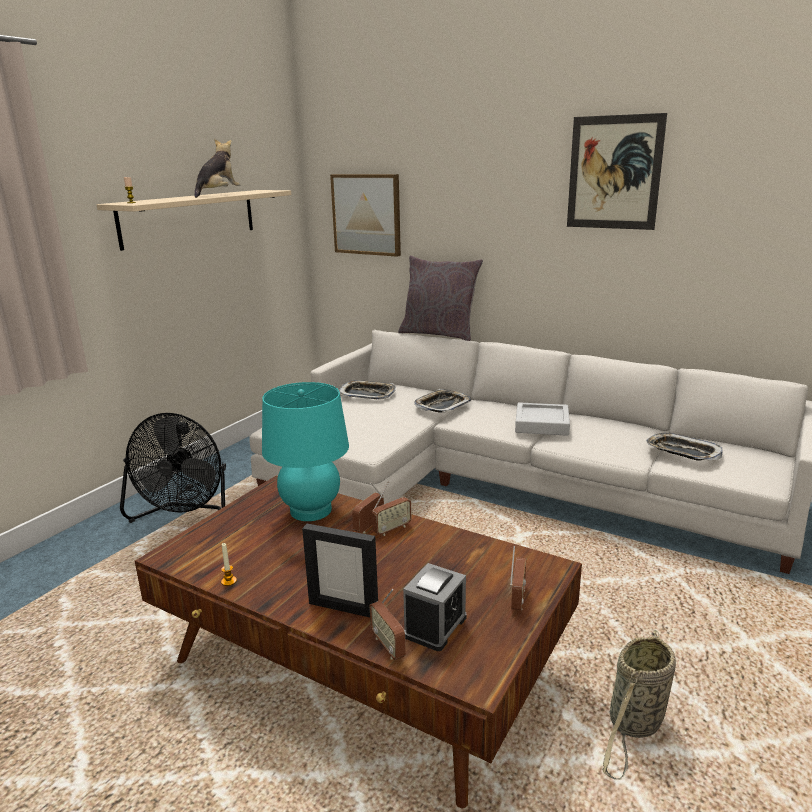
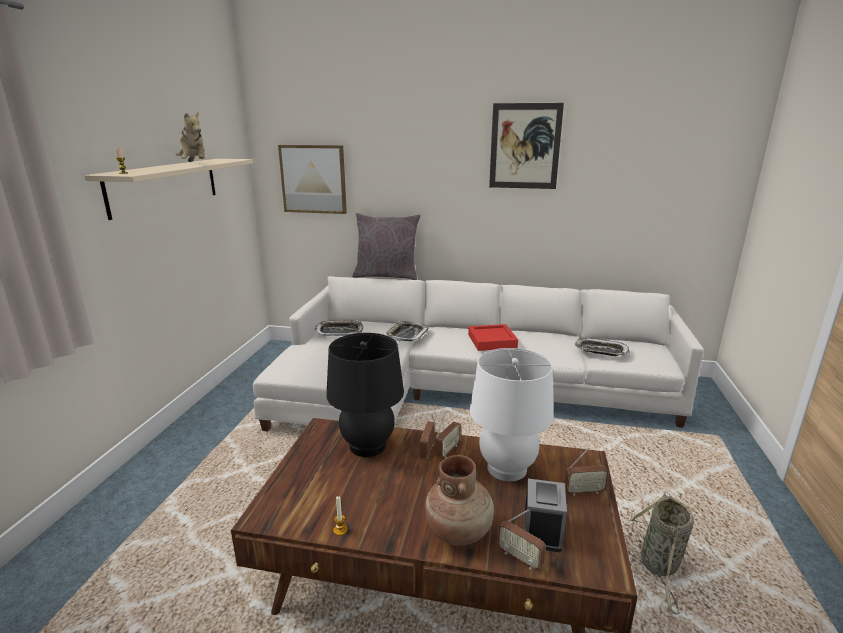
camera: 20 degrees left, 0 degrees up
black fan [120,413,226,523] -> none
plush toy [195,139,240,198] -> plush toy turned 150 degrees clockwise [175,112,205,162]
turquoise table lamp [262,382,349,521] -> black table lamp [326,333,404,457]
picture frame [302,524,378,617] -> brown vase [425,455,494,546]
radio [510,546,526,611] -> radio turned 90 degrees clockwise [565,448,609,496]
grey tray [515,402,570,436] -> red tray [468,324,518,351]
none -> white table lamp [470,348,554,481]

